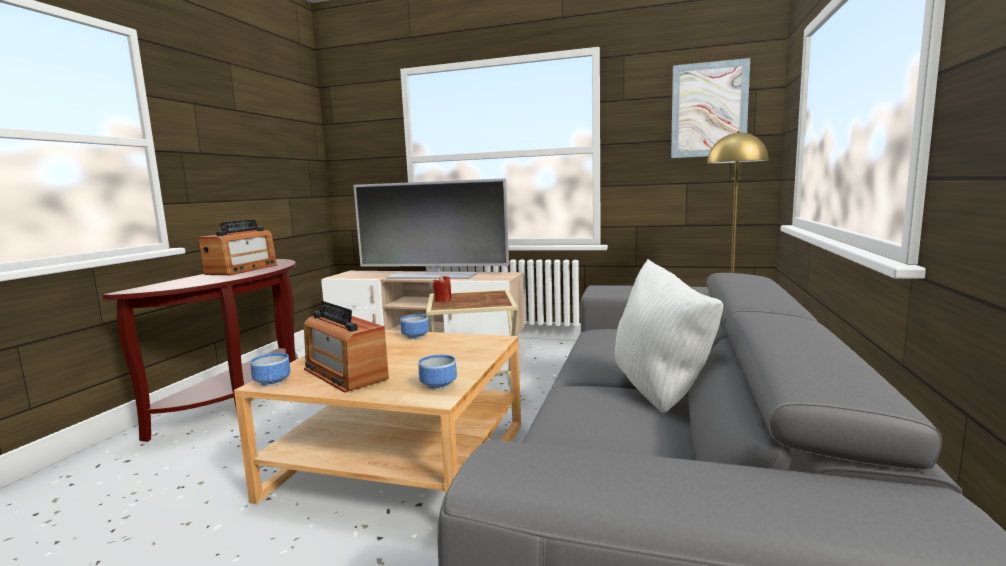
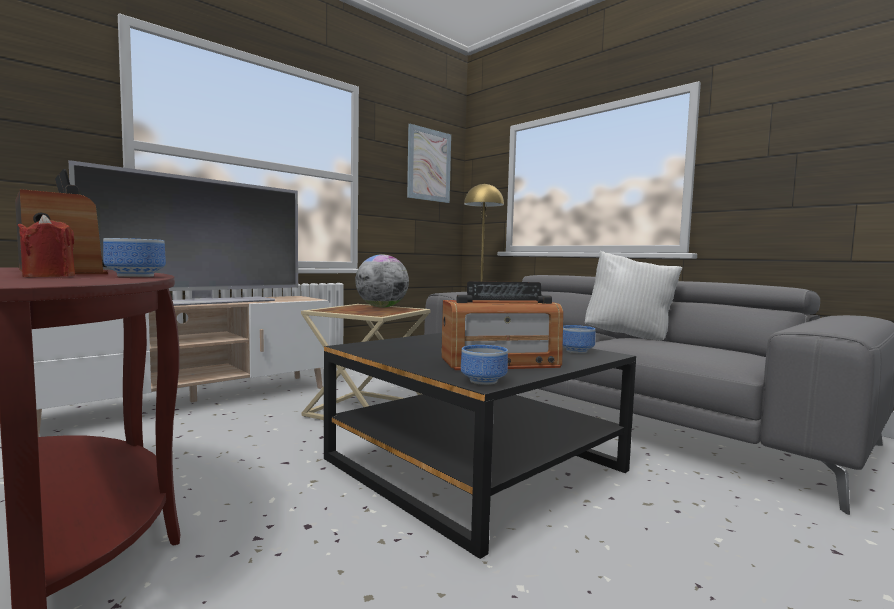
camera: 60 degrees left, 5 degrees down
beige coffee table [234,330,521,504] -> black coffee table [324,333,636,559]
bowl [400,314,429,339] -> bowl moved to [103,238,166,277]
red candle [433,276,452,302] -> red candle moved to [18,215,75,277]
none -> globe [355,254,409,308]

